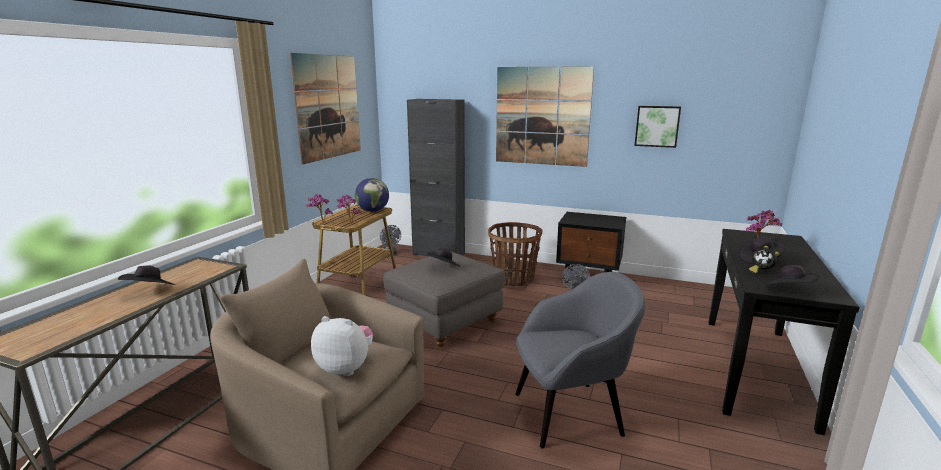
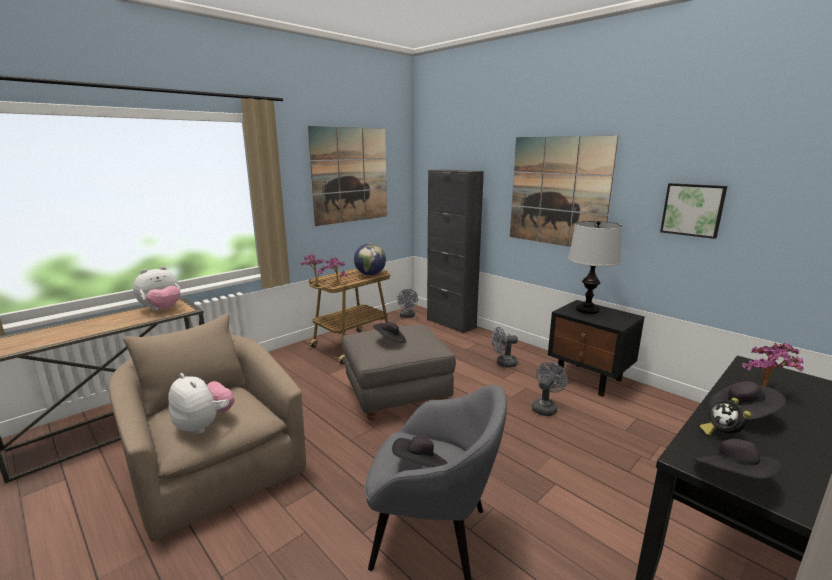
camera: 25 degrees right, 0 degrees up
black hat [118,265,176,285] -> black hat moved to [392,436,447,467]
basket [488,222,542,286] -> grey fan [492,327,518,368]
none -> plush toy [133,266,180,311]
none -> table lamp [568,221,622,314]

